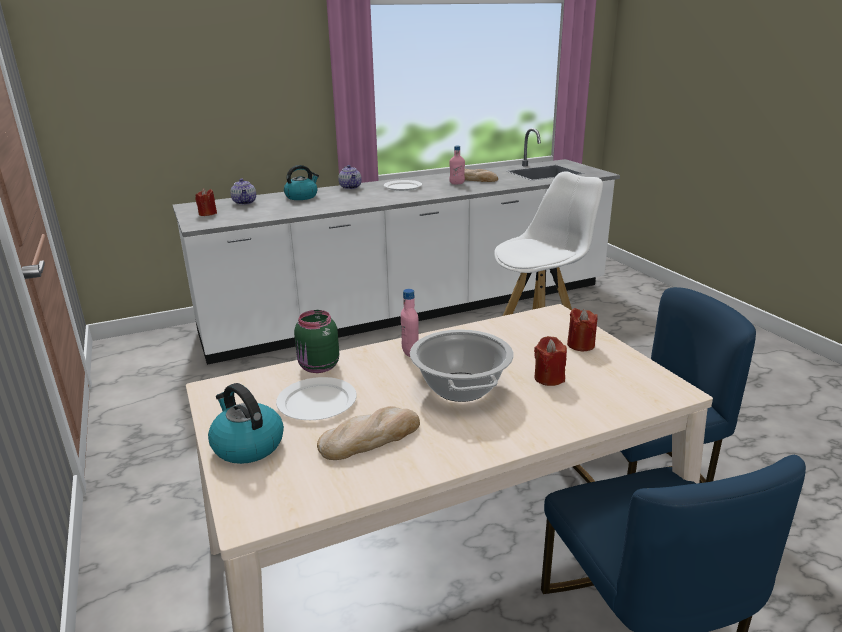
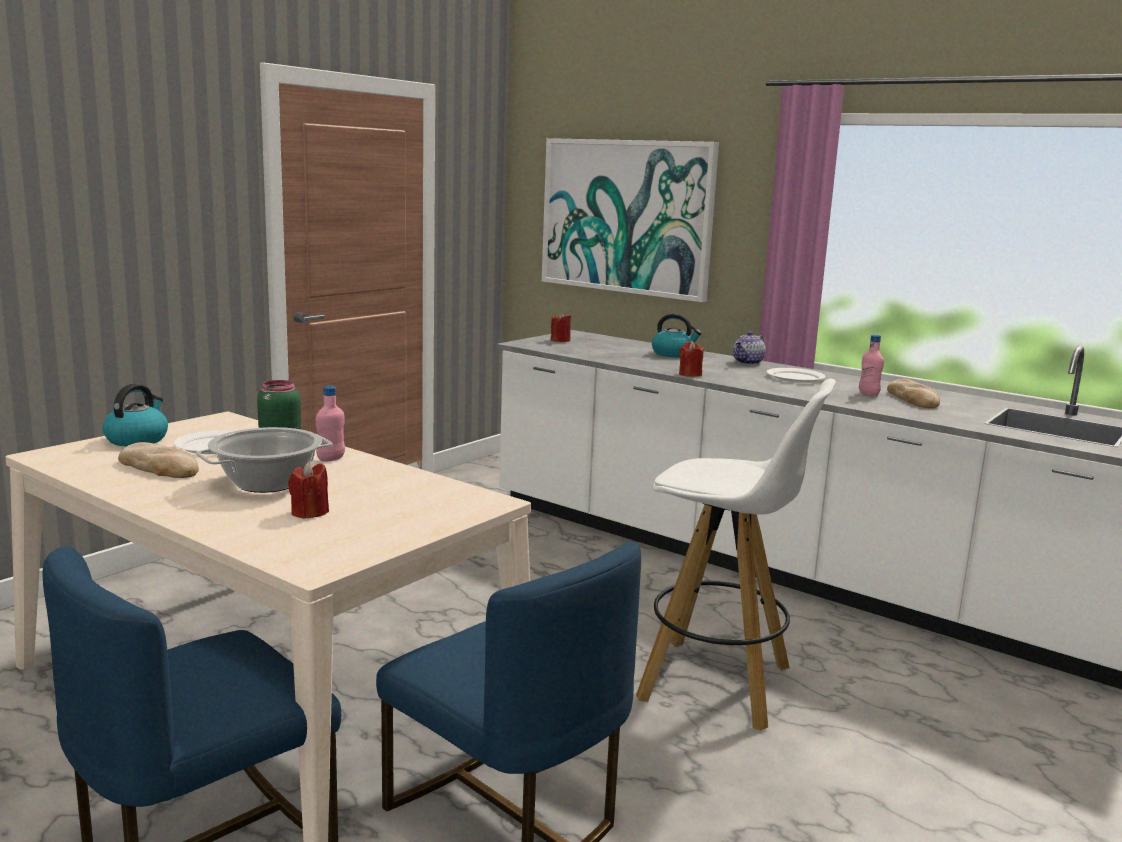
camera: 60 degrees right, 10 degrees down
teapot [230,179,256,205] -> none
red candle [567,308,598,351] -> red candle moved to [679,341,704,377]
none -> picture [542,138,719,302]

